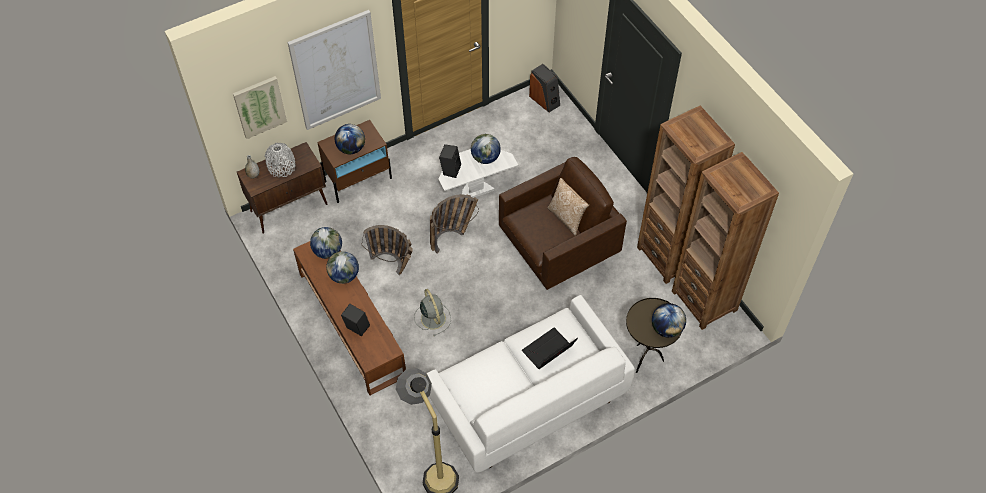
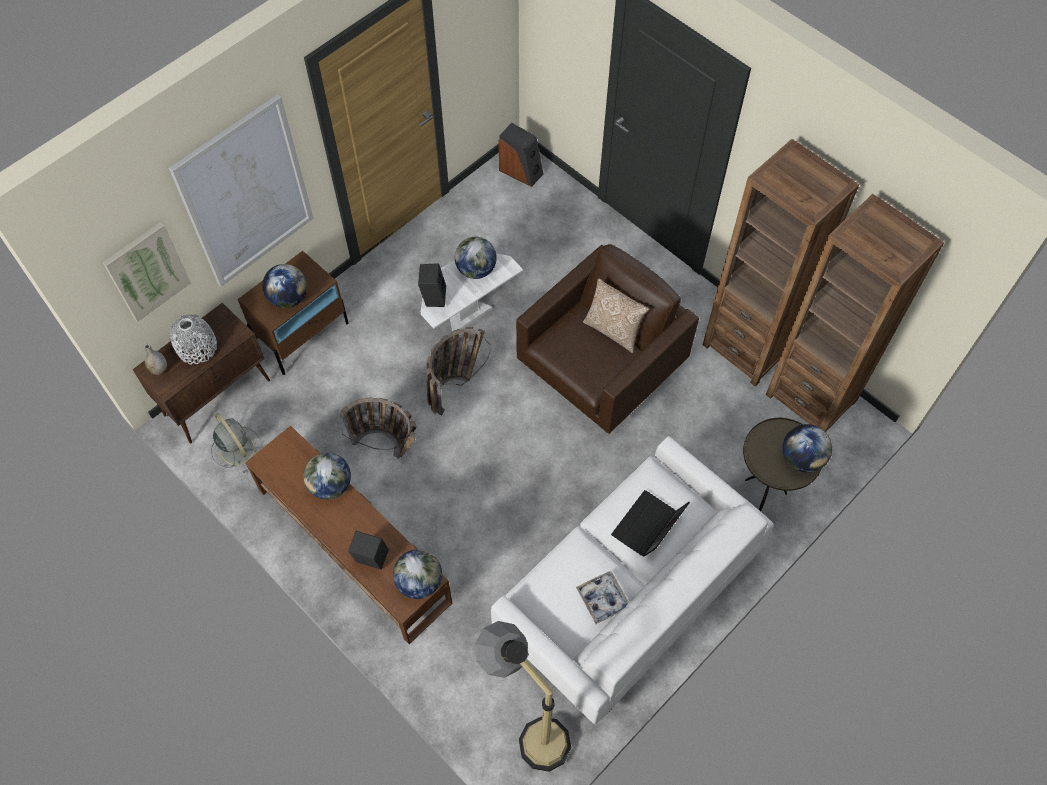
camera: 15 degrees left, 5 degrees up
globe [310,227,342,259] -> globe moved to [393,549,442,599]
grey fan [414,289,451,336] -> grey fan moved to [211,413,263,473]
none -> tray [576,571,629,624]

